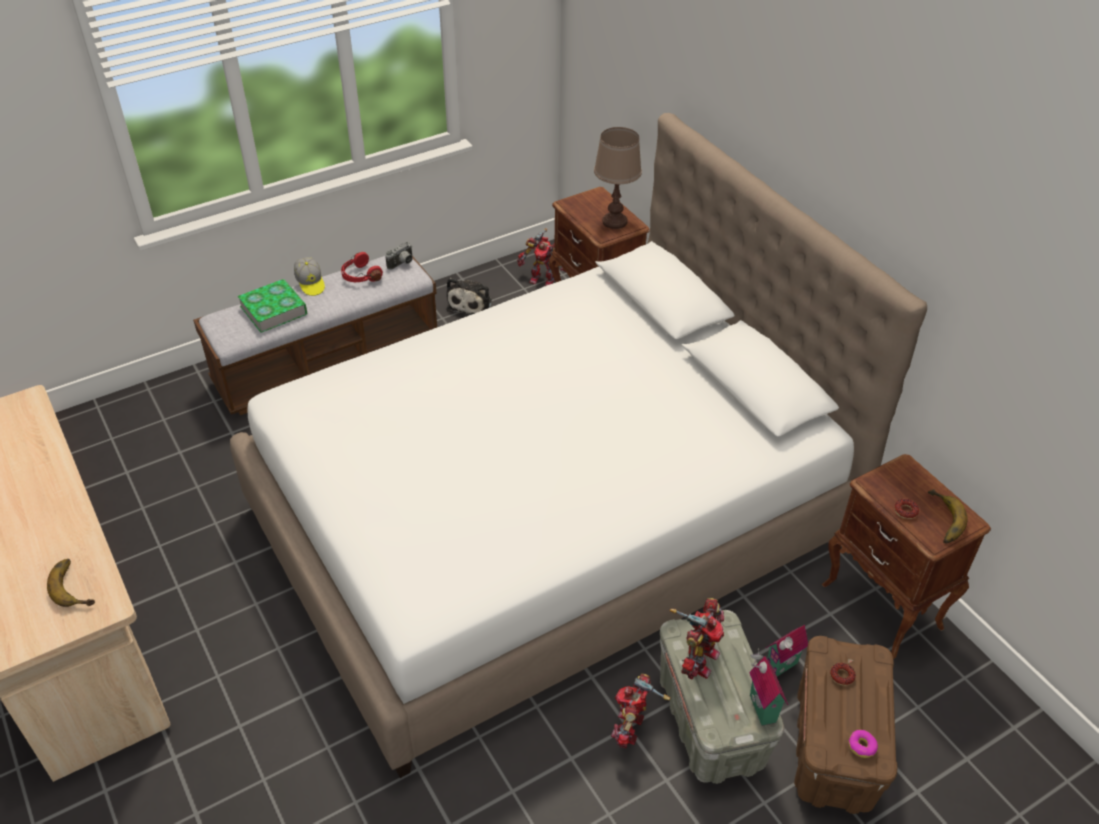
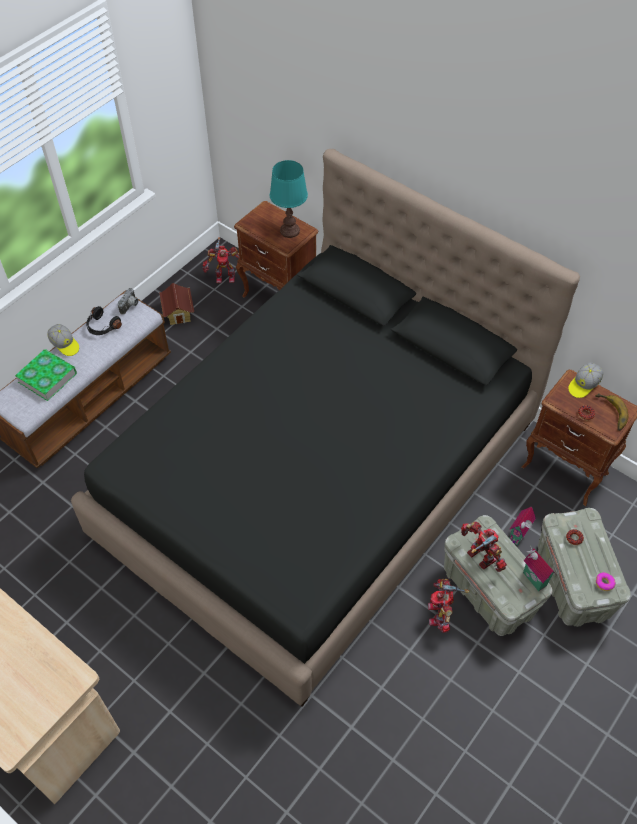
camera: 20 degrees left, 10 degrees up
banana [47,559,95,607] -> none
white bed [230,113,927,778] -> black bed [71,149,580,706]
red headphones [341,252,383,282] -> black headphones [86,306,122,335]
plush toy [447,278,492,315] -> toy house [159,283,194,325]
brown table lamp [594,127,642,229] -> turquoise table lamp [270,160,308,238]
toy robot [670,598,724,680] -> toy robot turned 45 degrees counterclockwise [461,522,507,572]
brown storage box [794,636,898,814] -> grey storage box [538,508,631,627]
none -> cap [568,363,603,398]

